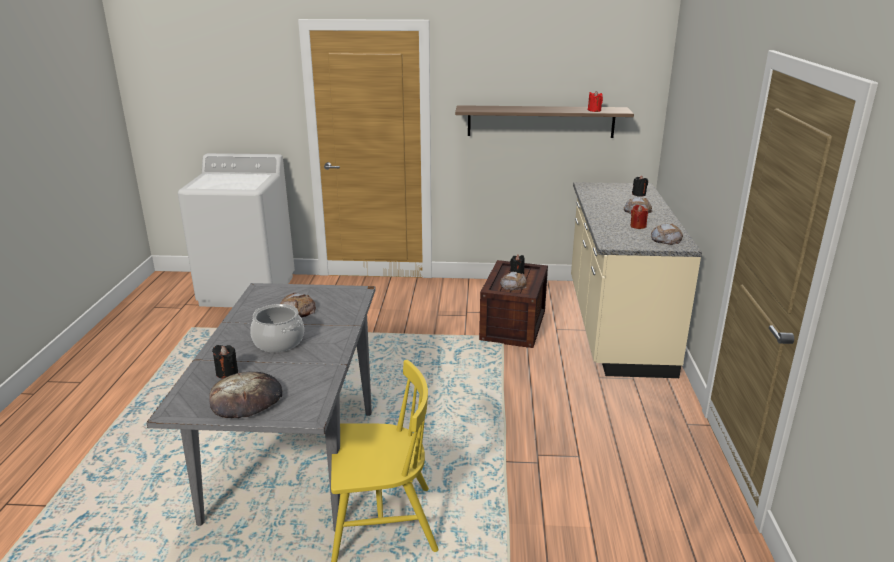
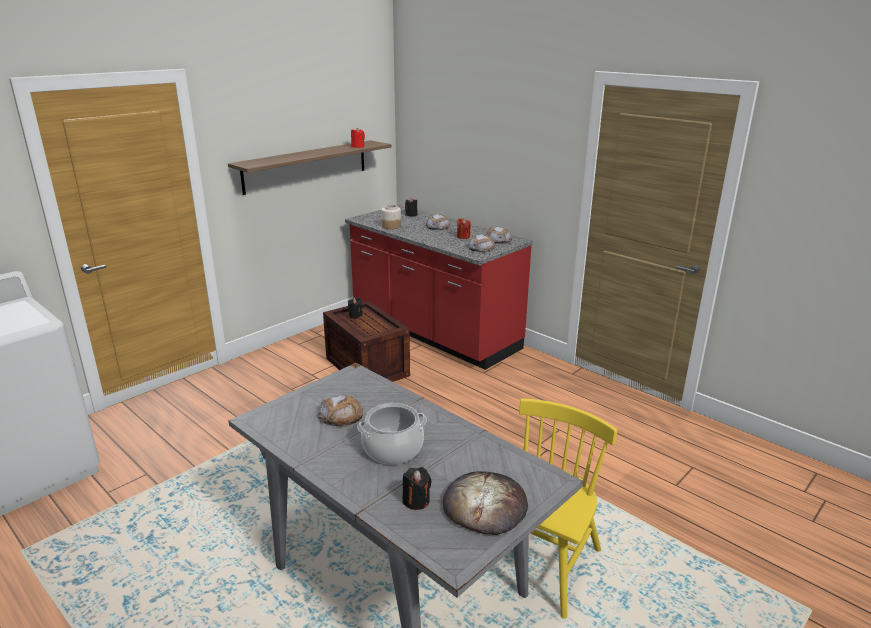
camera: 50 degrees left, 0 degrees up
bread [500,272,527,291] -> bread moved to [469,234,495,252]
beige counter [571,182,702,378] -> red counter [345,205,533,370]
none -> jar [381,204,401,229]

